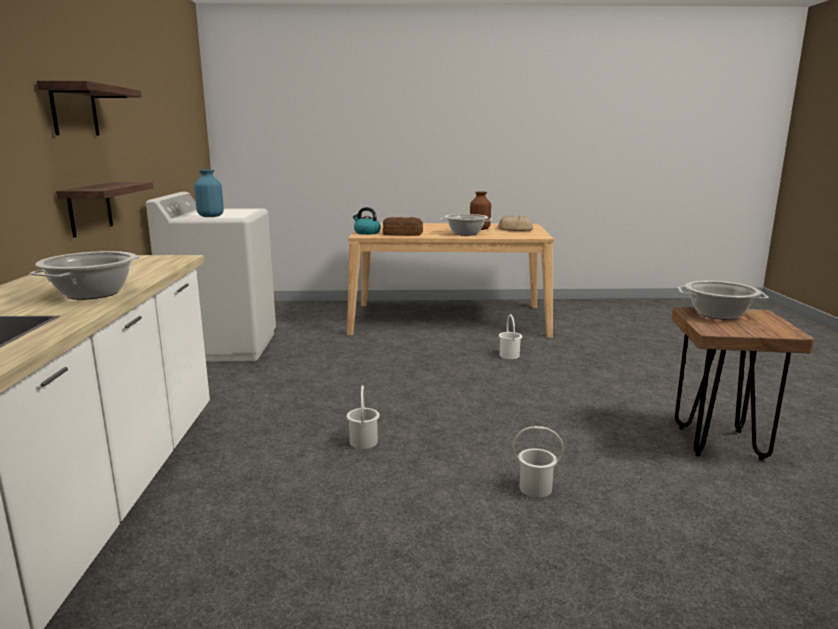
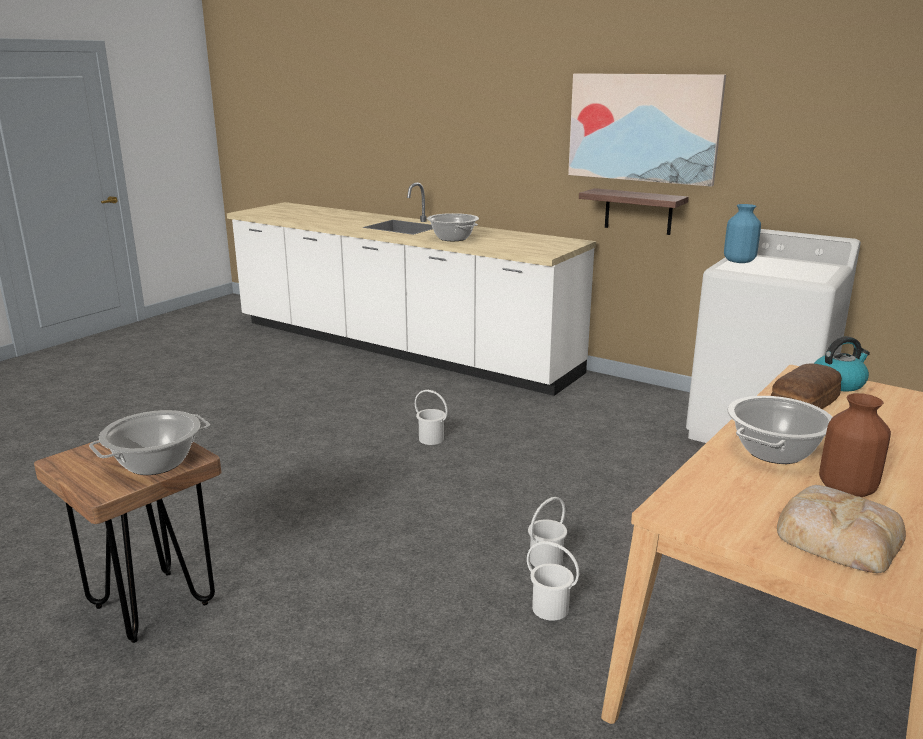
camera: 125 degrees right, 5 degrees up
shelf [37,81,142,135] -> picture [568,73,726,187]
white bucket [513,426,564,498] -> white bucket moved to [528,497,567,567]

